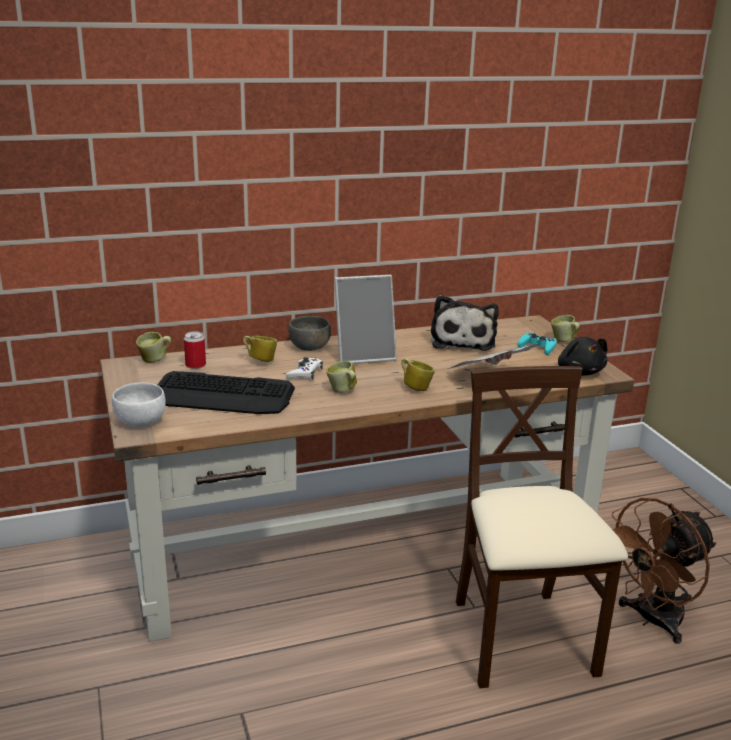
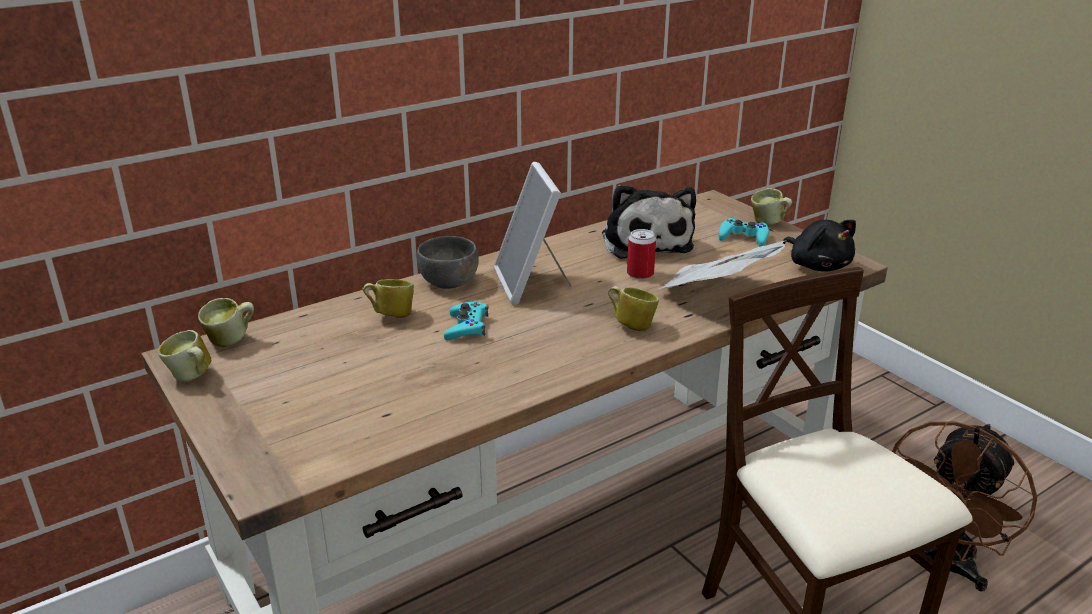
camera: 15 degrees left, 5 degrees up
white bowl [112,382,166,427] -> none
keyboard [157,371,295,414] -> none
can [184,331,206,369] -> can moved to [627,229,656,279]
white game controller [286,357,323,379] -> turquoise game controller [444,302,488,340]
mug [326,361,357,393] -> mug moved to [158,330,211,382]
picture frame [334,275,397,364] -> picture frame turned 105 degrees clockwise [494,162,572,305]

